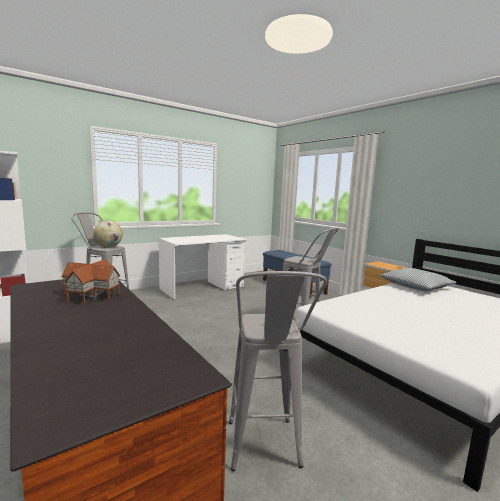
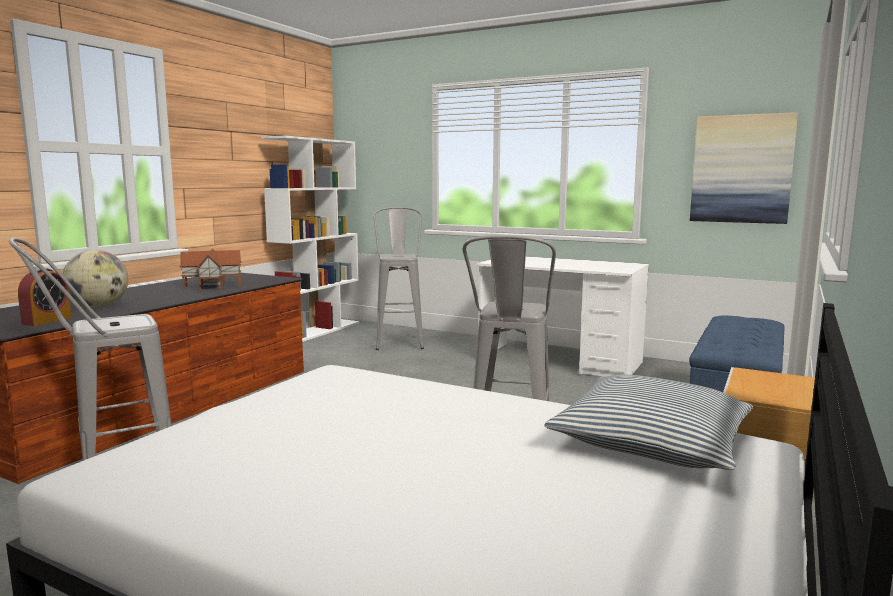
camera: 65 degrees right, 0 degrees up
globe [93,221,123,248] -> globe moved to [63,250,128,308]
none -> alarm clock [18,268,71,326]
none -> picture [690,112,798,224]

